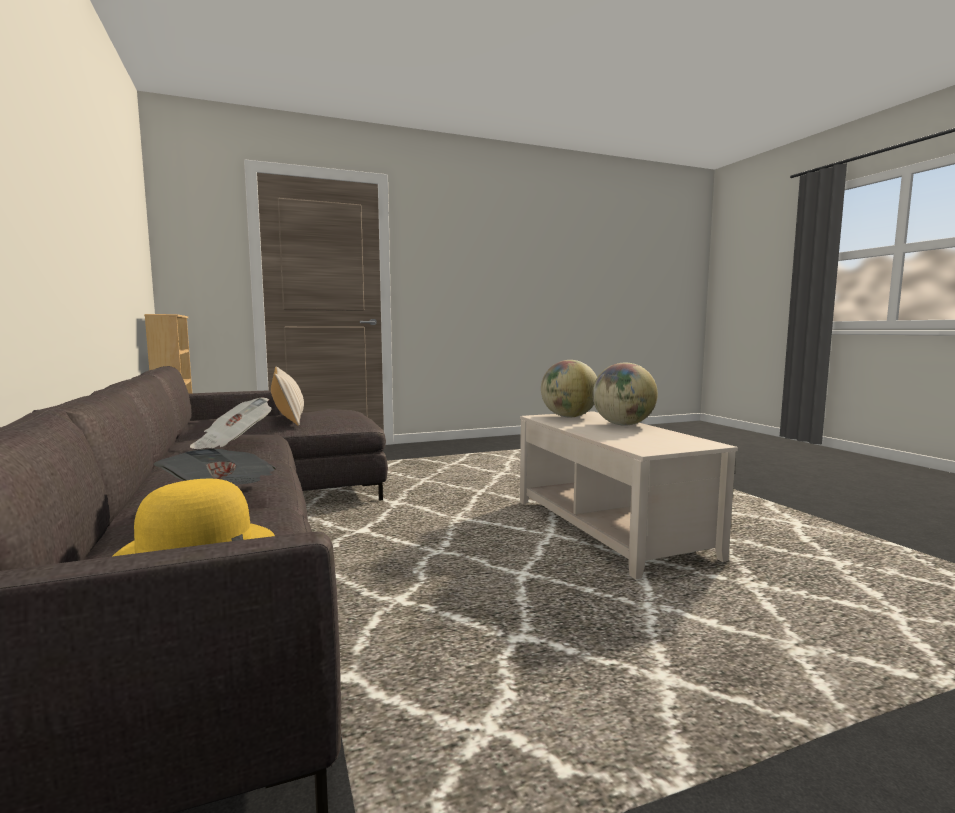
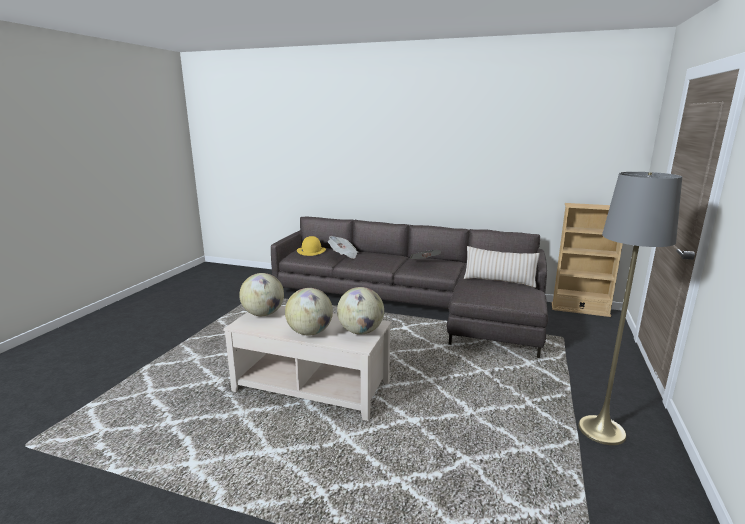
camera: 130 degrees right, 10 degrees up
none -> globe [239,273,284,316]
none -> grey floor lamp [578,172,682,445]

